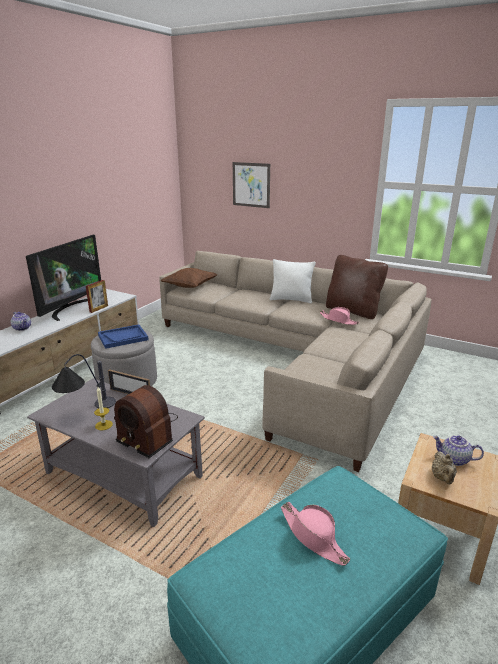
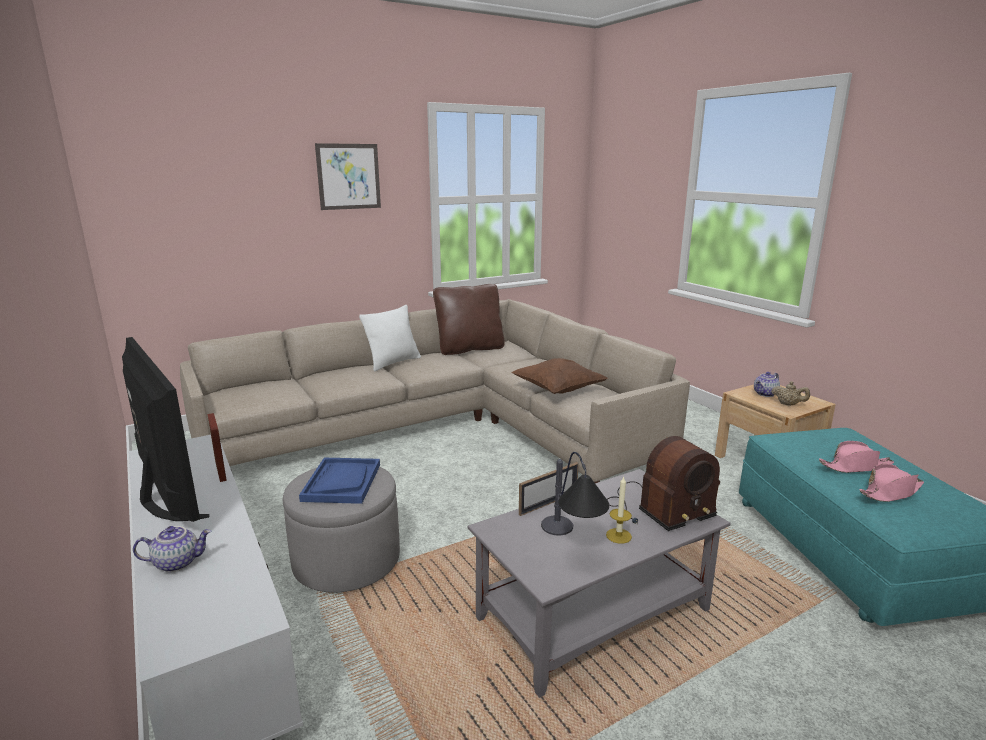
camera: 60 degrees left, 5 degrees down
brown pillow [160,268,217,288] -> brown pillow moved to [512,358,608,394]
picture [233,162,270,208] -> picture moved to [315,143,381,210]
pink hat [320,307,359,325] -> pink hat moved to [859,464,924,502]

